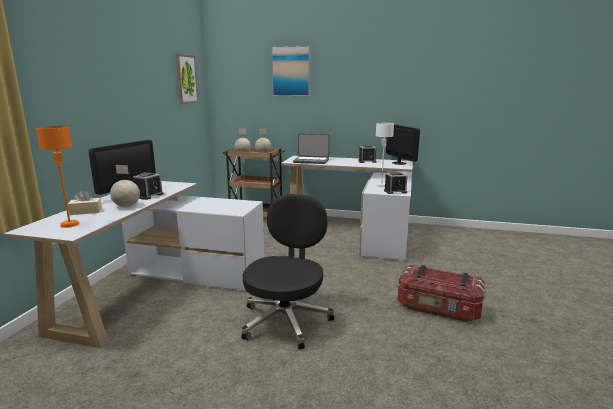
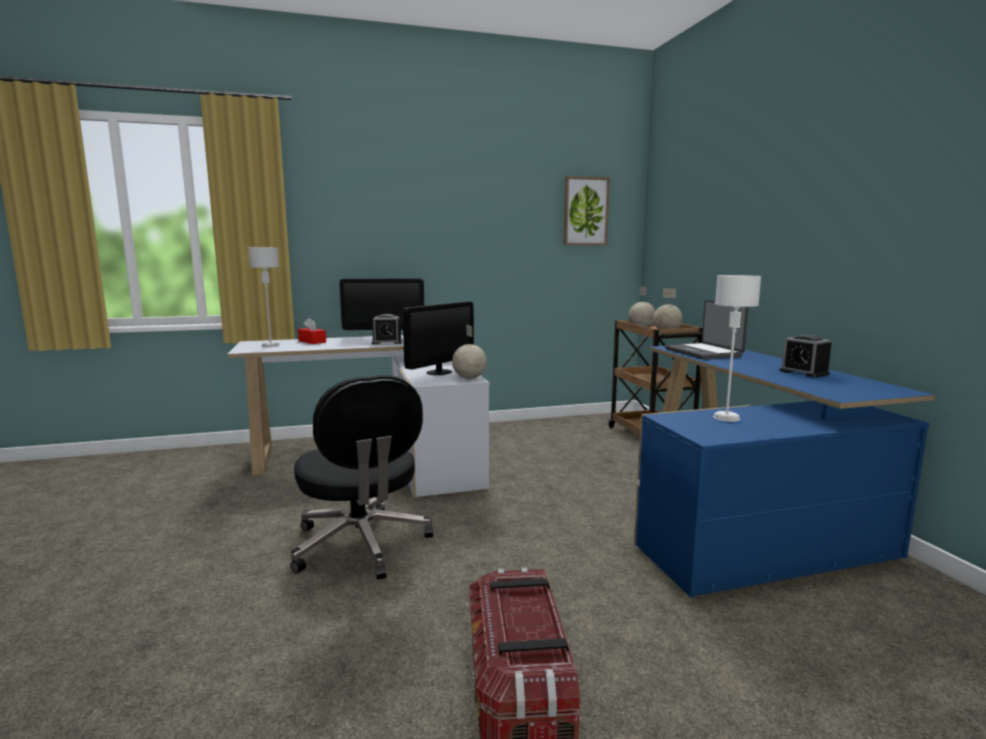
camera: 60 degrees right, 5 degrees down
orange table lamp [36,126,80,228] -> grey table lamp [248,247,280,347]
beige tissue box [68,190,102,215] -> red tissue box [298,318,326,344]
globe [110,165,140,207] -> globe moved to [452,324,487,379]
black office chair [241,194,334,350] -> black office chair turned 75 degrees clockwise [291,375,433,580]
picture [271,45,311,97] -> none
white desk [281,156,413,260] -> blue desk [634,346,935,597]
alarm clock [384,172,407,194] -> none
monitor [386,124,420,165] -> monitor moved to [403,301,474,375]

